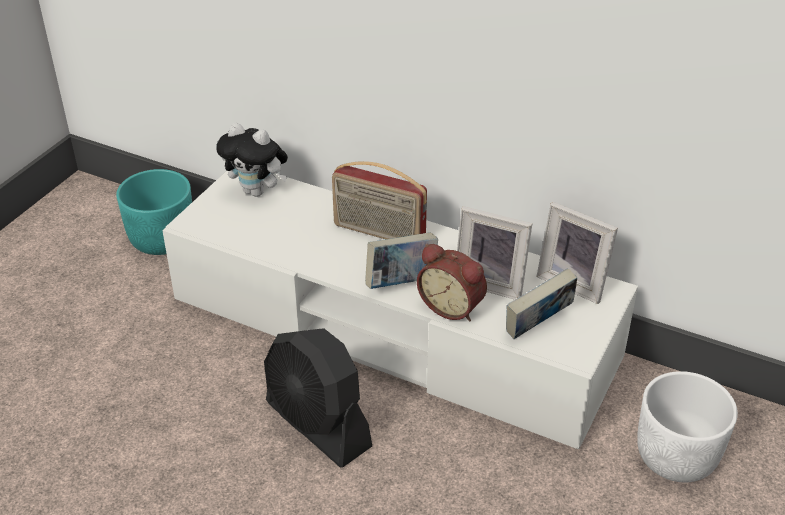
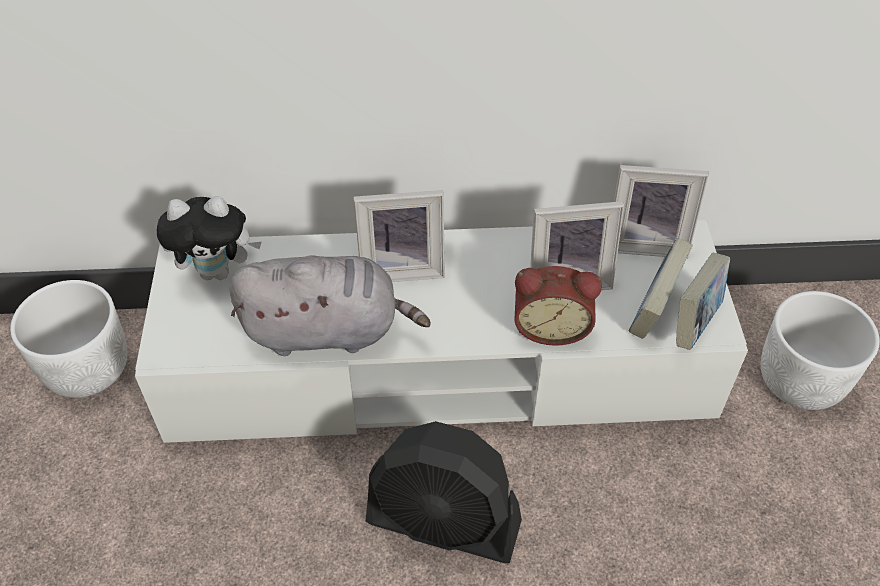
camera: 30 degrees left, 10 degrees up
turquoise planter [116,169,192,255] -> white planter [10,280,127,398]
radio [332,161,427,239] -> picture frame [354,190,445,282]
book [365,232,438,289] -> book moved to [676,253,730,350]
none -> grey plush toy [229,255,431,356]

